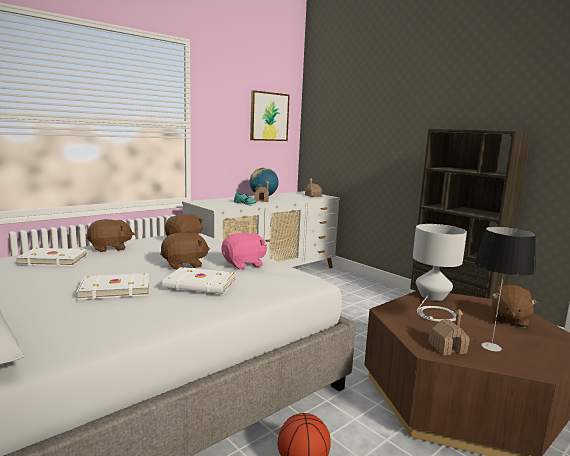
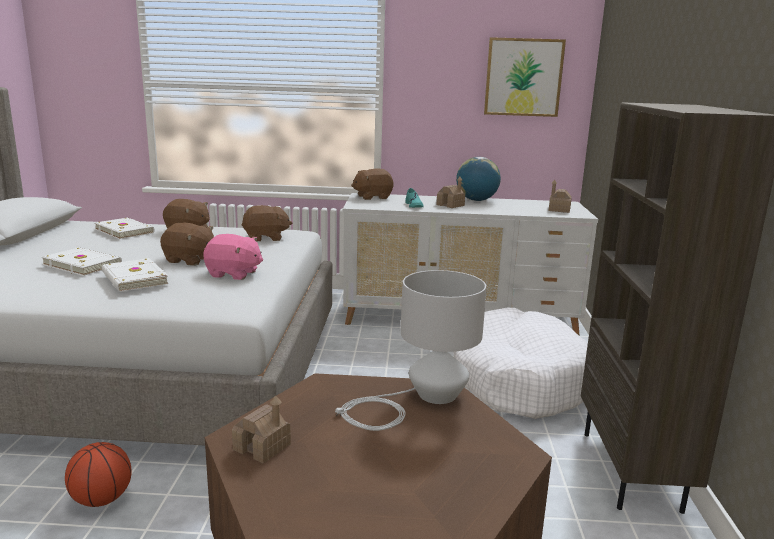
camera: 45 degrees right, 5 degrees up
table lamp [475,226,536,352] -> none
brown plush toy [492,285,538,328] -> brown plush toy moved to [351,169,394,200]
none -> white dog bed [454,308,588,419]

